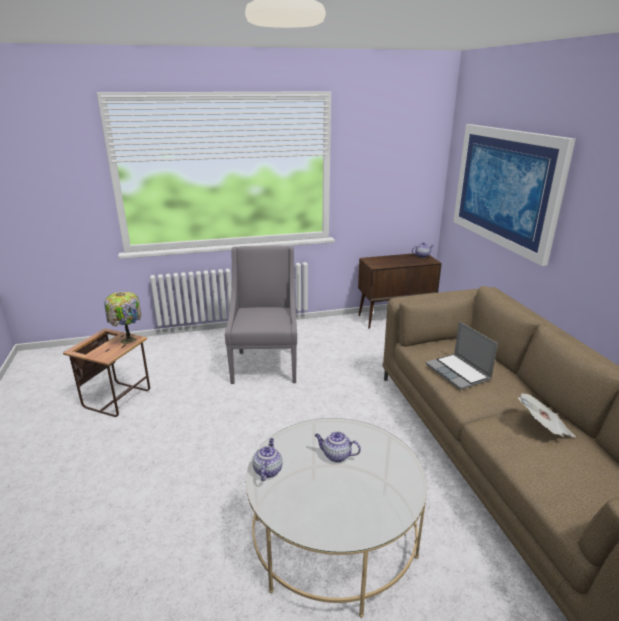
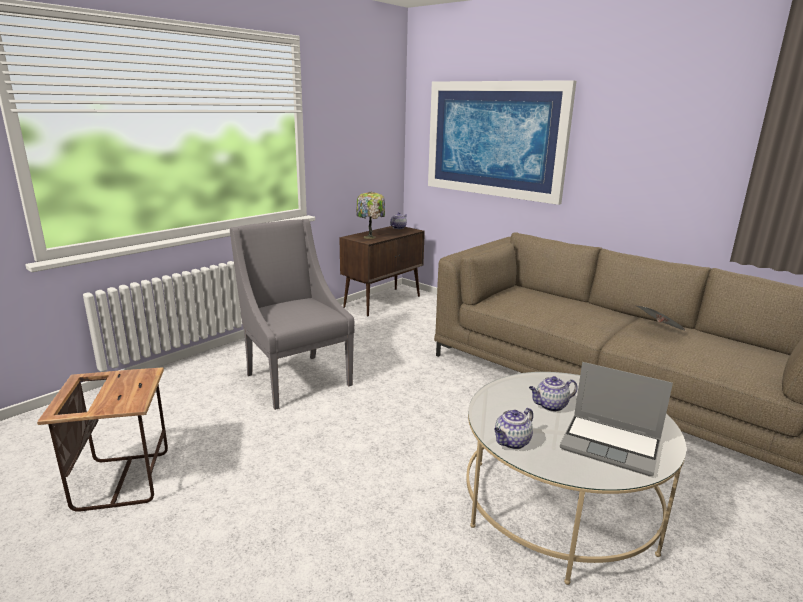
camera: 35 degrees left, 5 degrees down
table lamp [104,292,141,344] -> table lamp moved to [356,191,385,239]
teapot [253,438,283,481] -> teapot turned 105 degrees counterclockwise [494,408,533,449]
laptop [426,321,498,390] -> laptop moved to [560,362,673,476]

